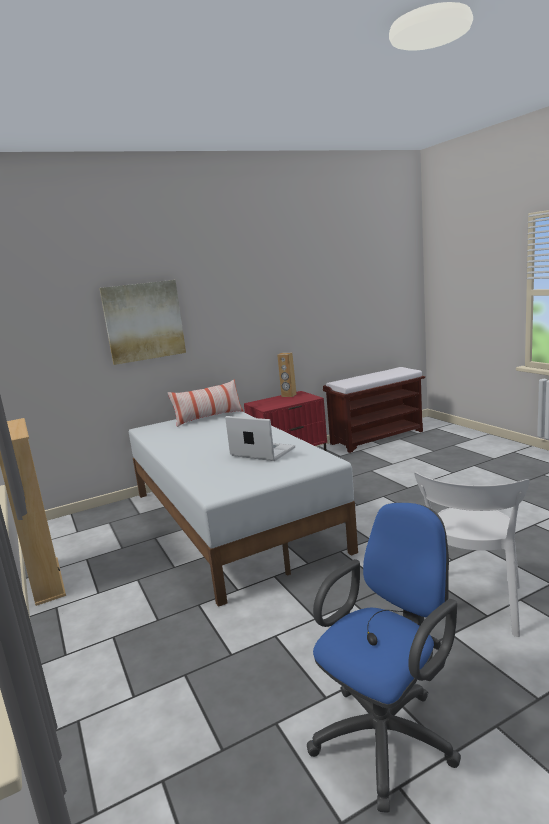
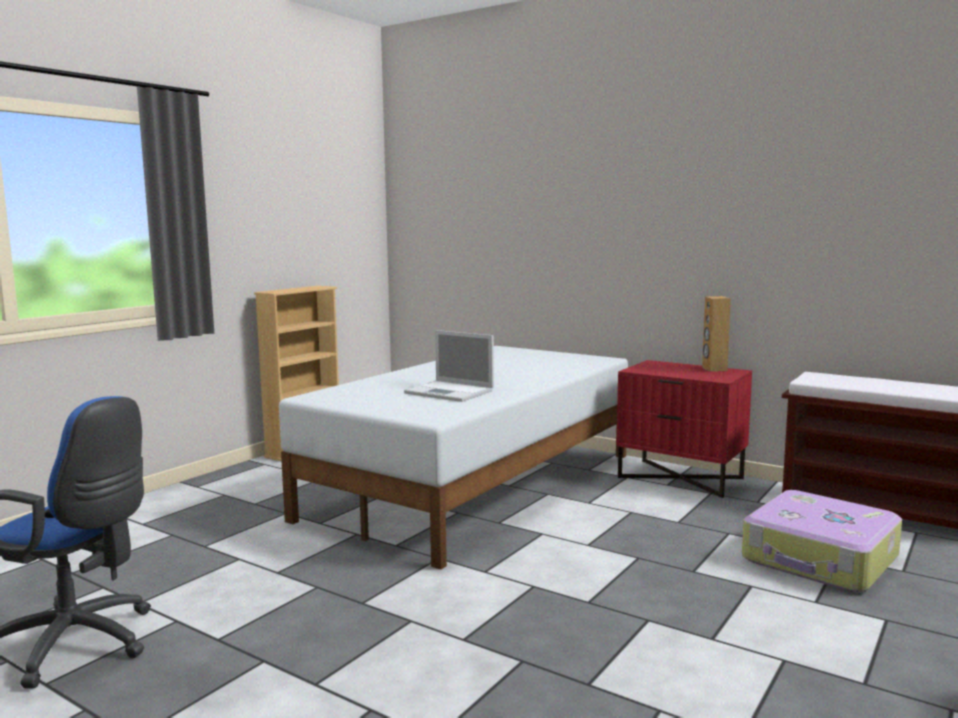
camera: 60 degrees right, 5 degrees down
picture [99,280,186,365] -> none
pillow [168,379,243,427] -> none
laptop [225,416,295,461] -> laptop turned 120 degrees clockwise [404,330,494,402]
white chair [414,472,530,637] -> none
none -> suitcase [742,490,902,592]

